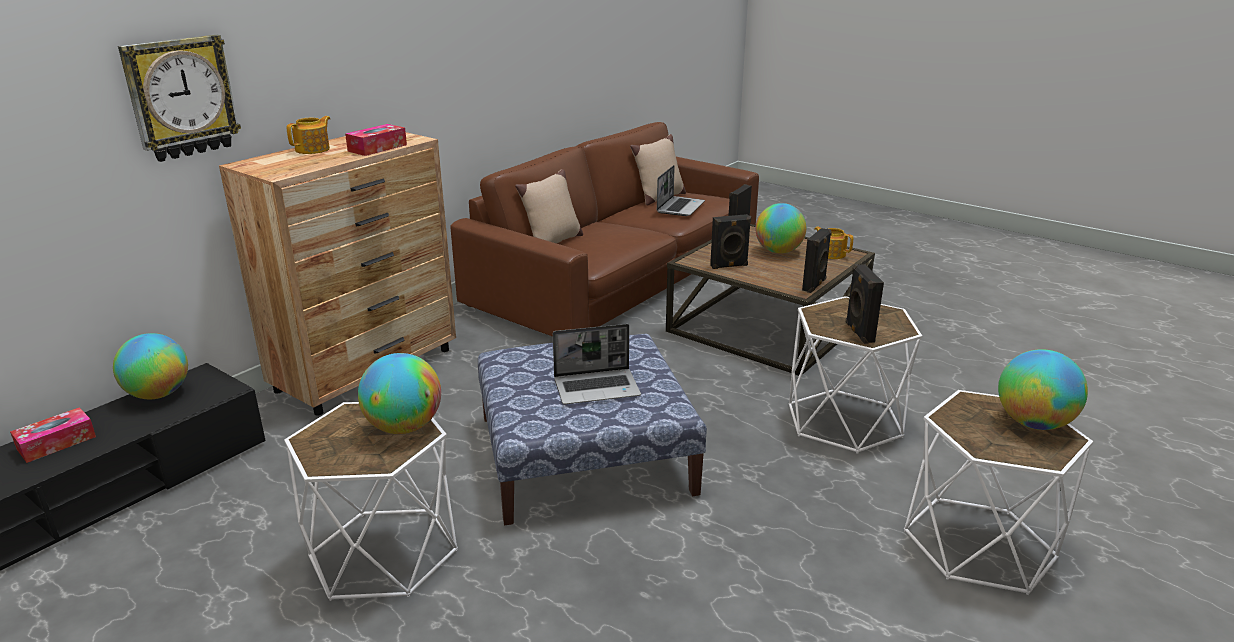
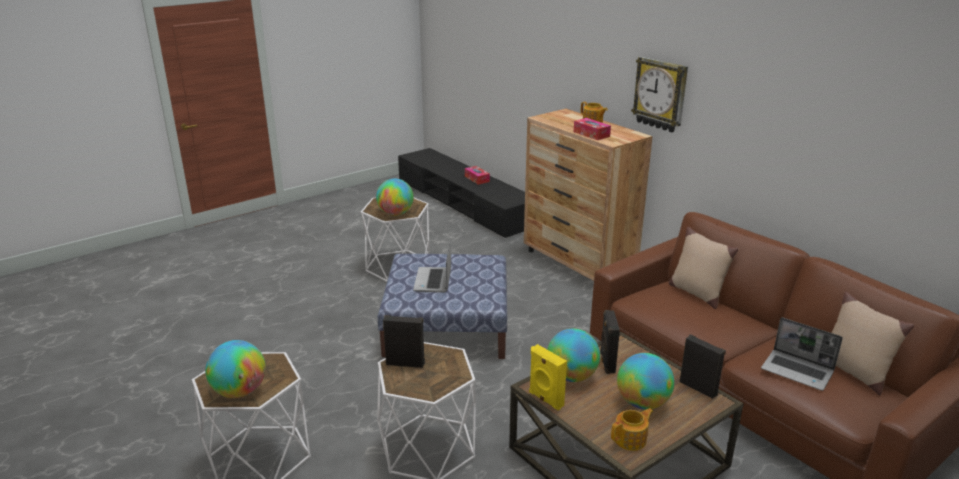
camera: 105 degrees right, 0 degrees up
globe [113,333,188,399] -> globe moved to [547,328,600,382]
wall clock [118,35,241,162] -> wall clock moved to [631,56,688,133]
black speaker [802,228,832,293] -> yellow speaker [529,344,567,410]

